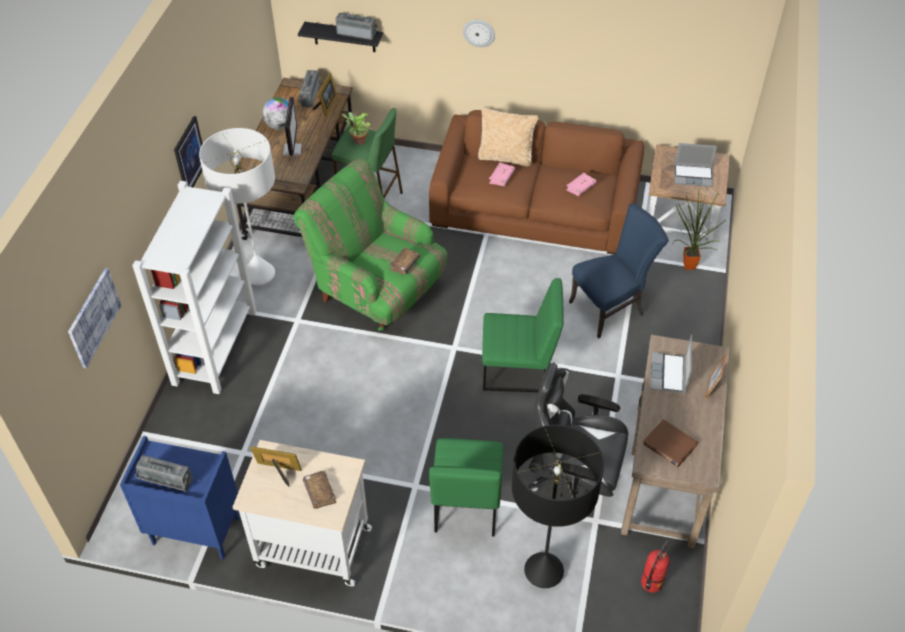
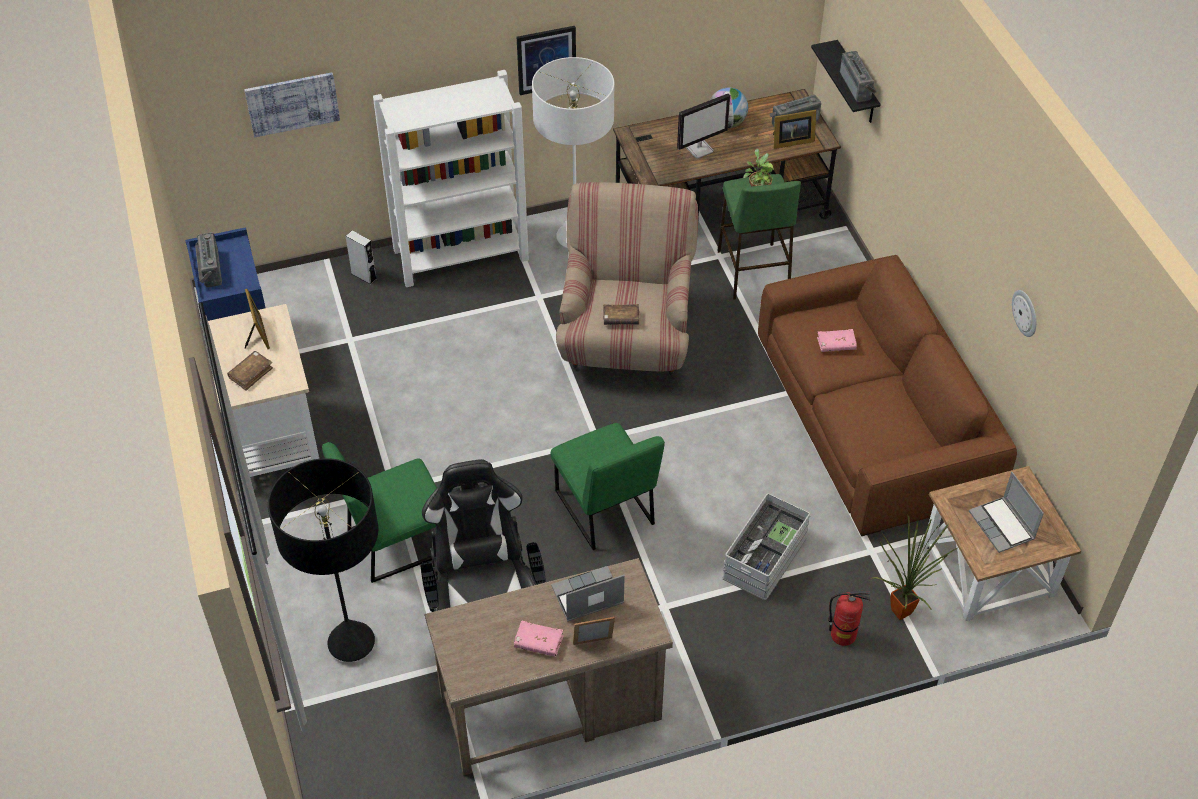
camera: 60 degrees right, 0 degrees up
green armchair [294,158,448,331] -> beige armchair [556,182,698,375]
wall clock [463,20,495,47] -> wall clock moved to [1012,290,1037,337]
beige pillow [478,108,539,166] -> none
pink book [566,173,596,196] -> pink book moved to [514,621,564,657]
blue chair [569,203,669,339] -> grey storage box [723,493,810,600]
fire extinguisher [641,540,670,593] -> fire extinguisher moved to [829,591,871,646]
brown book [643,419,698,467] -> none
none -> grey speaker [346,231,377,285]

